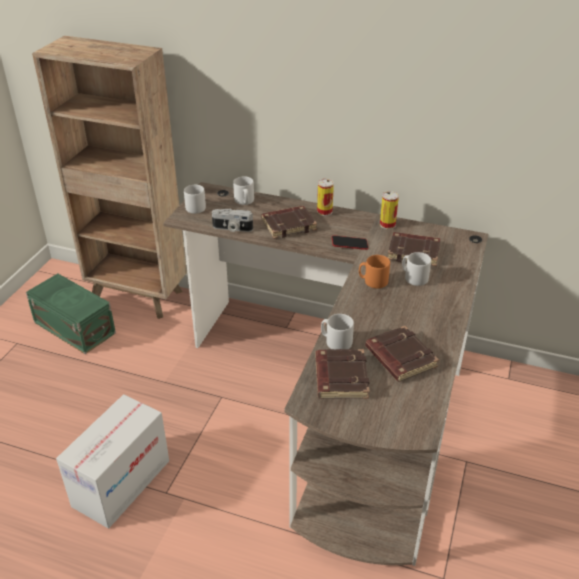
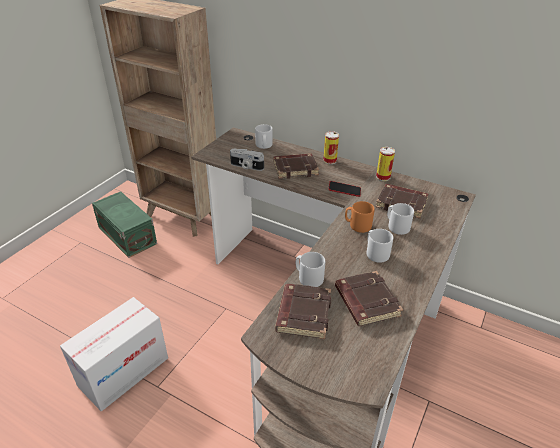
camera: 10 degrees right, 0 degrees up
grey mug [184,185,206,214] -> grey mug moved to [366,229,393,263]

